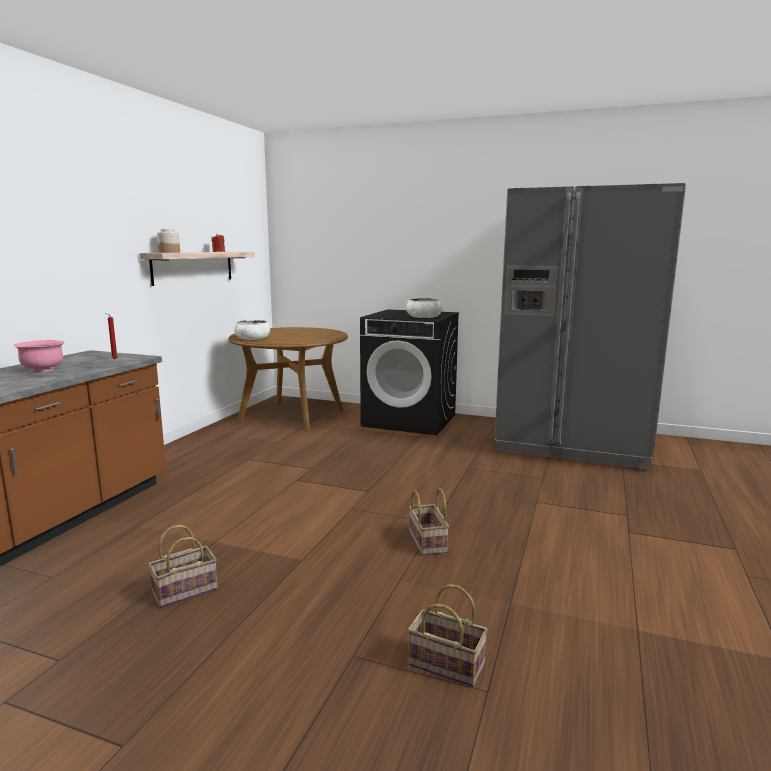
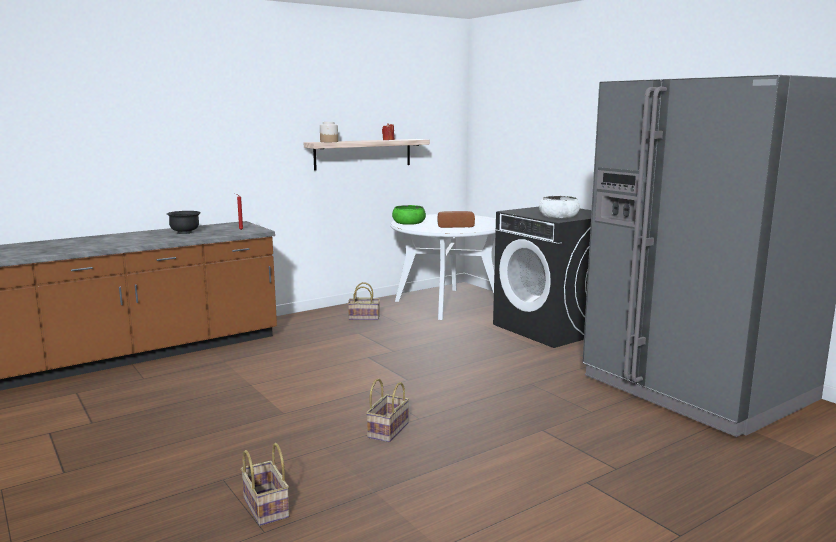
camera: 35 degrees right, 0 degrees up
pink bowl [14,340,65,372] -> black bowl [167,211,200,234]
basket [148,525,218,608] -> basket moved to [348,282,380,320]
brown dining table [228,327,348,432] -> white dining table [390,214,496,320]
white bowl [234,320,270,340] -> green bowl [392,205,426,225]
none -> bread [437,211,475,228]

